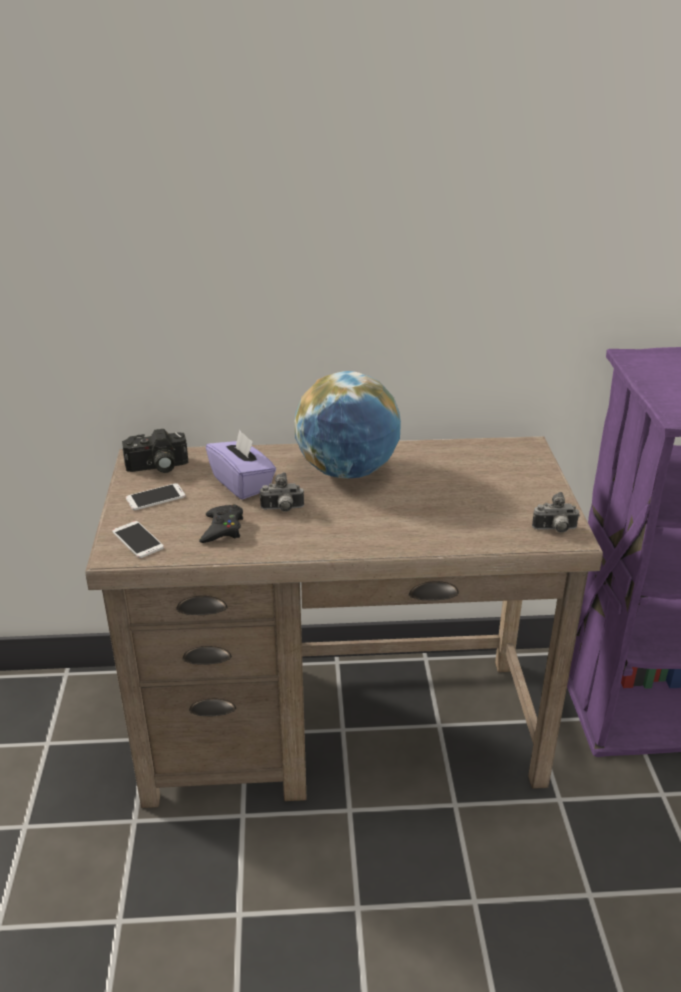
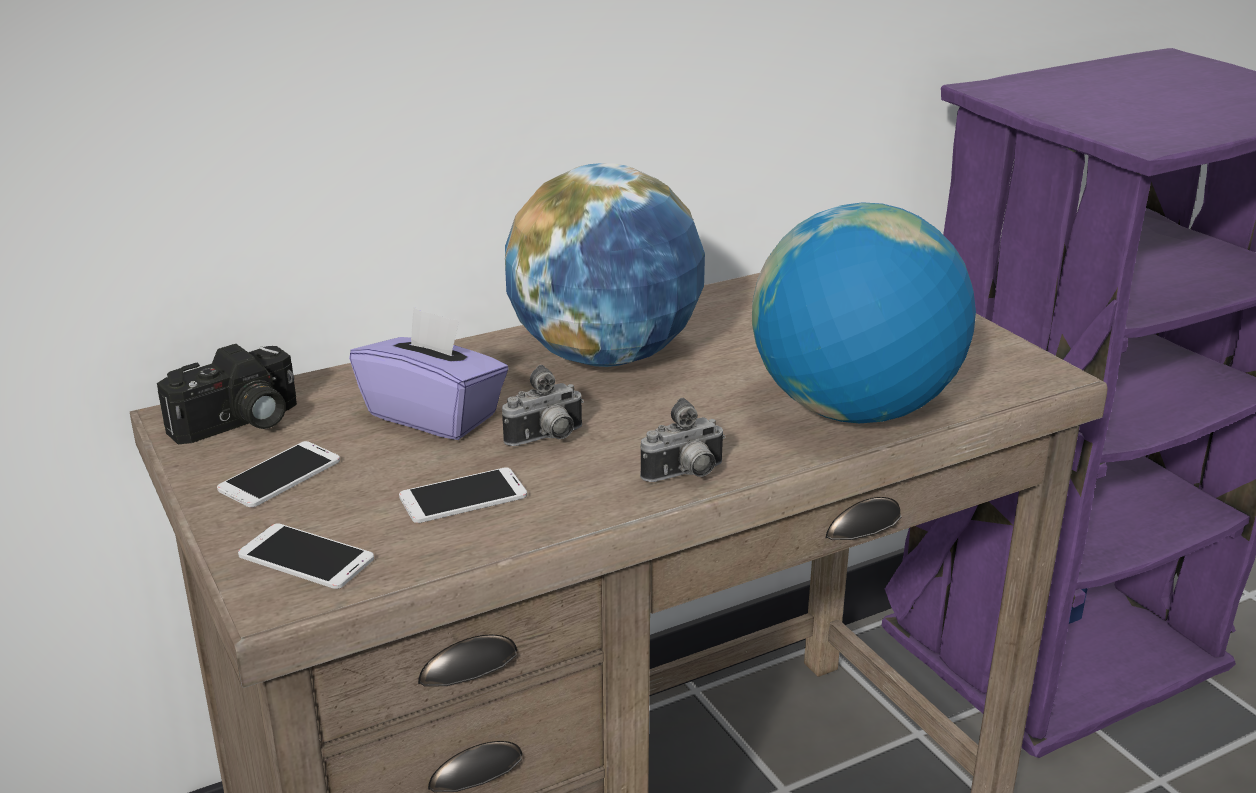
camera: 25 degrees left, 5 degrees down
black game controller [199,504,243,543] -> phone [399,467,527,523]
camera [532,492,580,533] -> camera moved to [640,398,725,482]
none -> globe [752,202,976,423]

